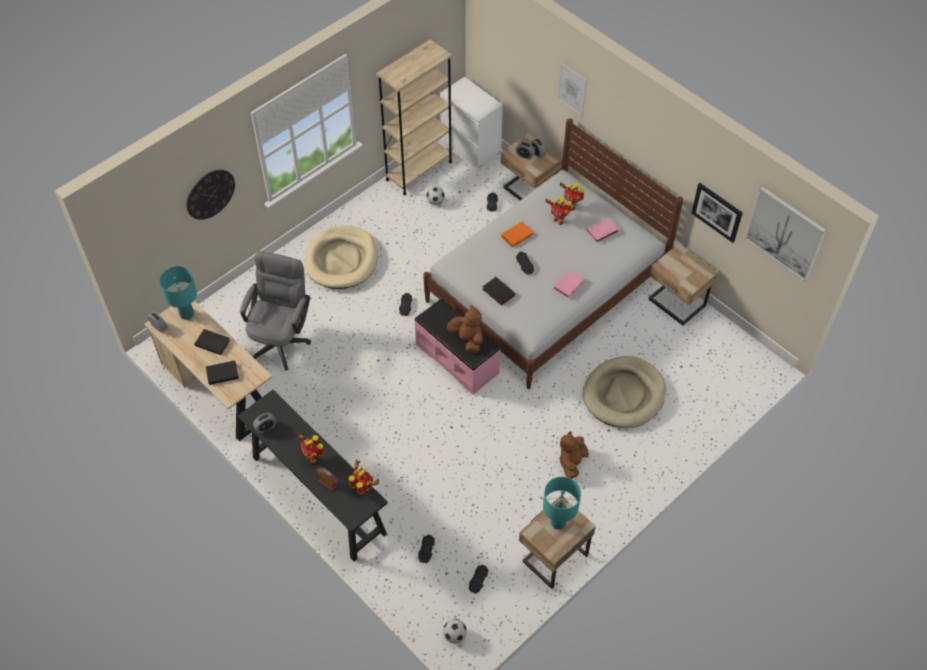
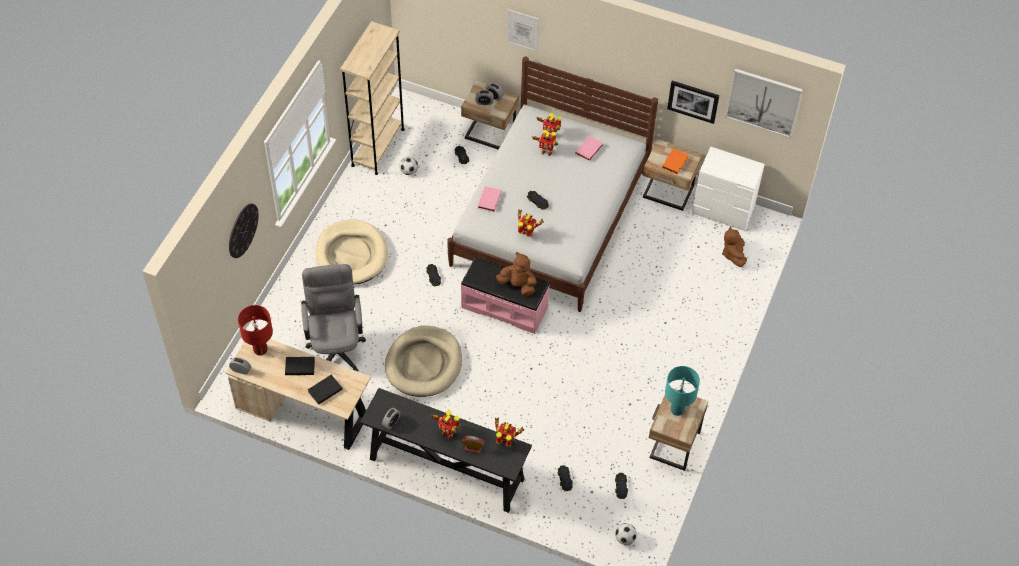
camera: 25 degrees left, 0 degrees up
turquoise table lamp [159,266,197,320] -> red table lamp [238,305,273,356]
white dresser [440,77,503,168] -> white dresser moved to [692,147,765,231]
black book [483,277,515,306] -> toy robot [518,209,544,237]
orange book [501,222,534,247] -> orange book moved to [662,149,689,174]
pink book [553,269,585,298] -> pink book moved to [478,186,502,212]
brown plush toy [559,431,589,479] -> brown plush toy moved to [722,226,747,267]
beige dog bed [583,356,666,428] -> beige dog bed moved to [385,326,462,397]

